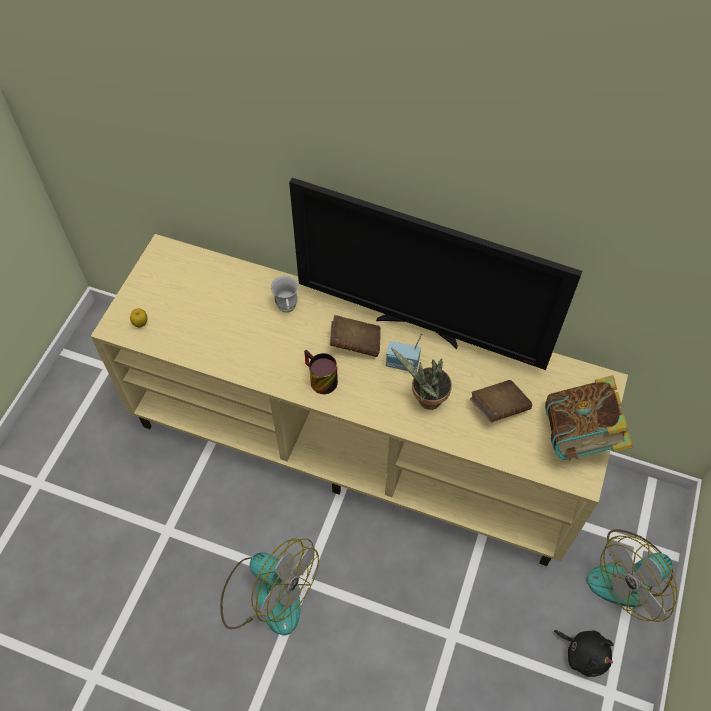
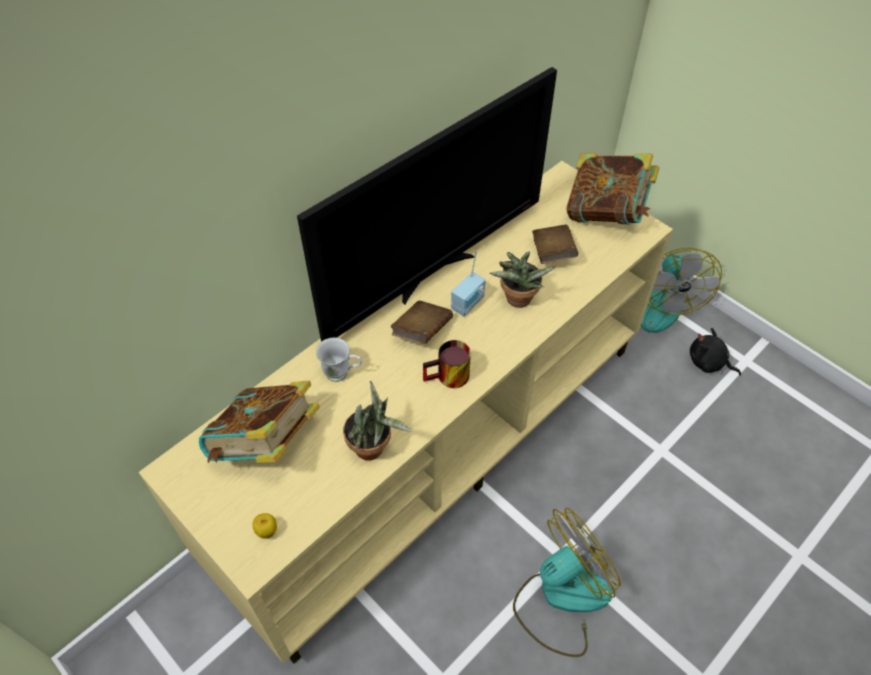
camera: 65 degrees left, 5 degrees down
black plush toy [554,630,614,677] -> black plush toy turned 120 degrees counterclockwise [690,328,741,375]
none -> book [199,381,320,463]
none -> potted plant [343,381,412,460]

